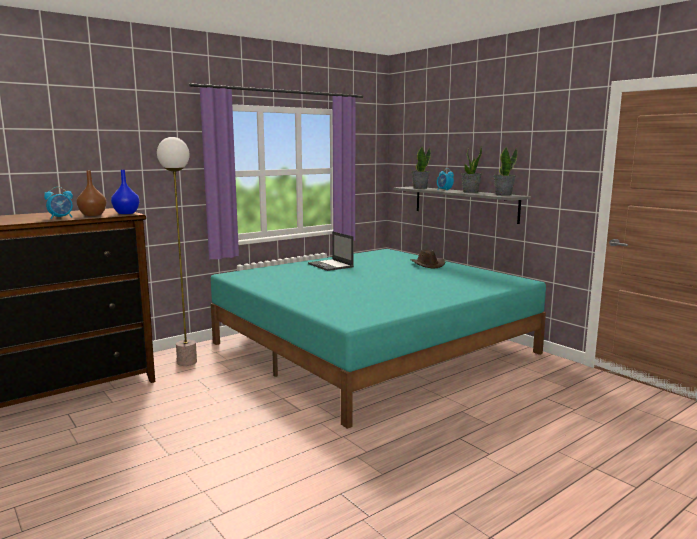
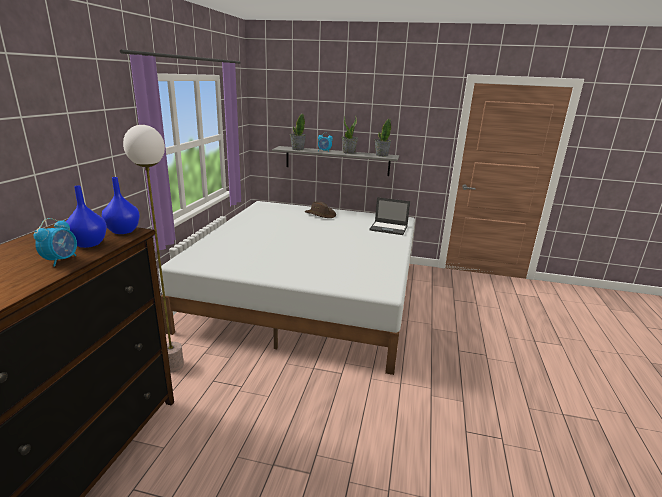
camera: 40 degrees left, 10 degrees up
brown vase [77,170,107,216] -> blue vase [66,185,107,248]
turquoise bed [211,249,546,429] -> white bed [158,201,415,375]
laptop [308,231,354,271] -> laptop moved to [369,197,410,235]

